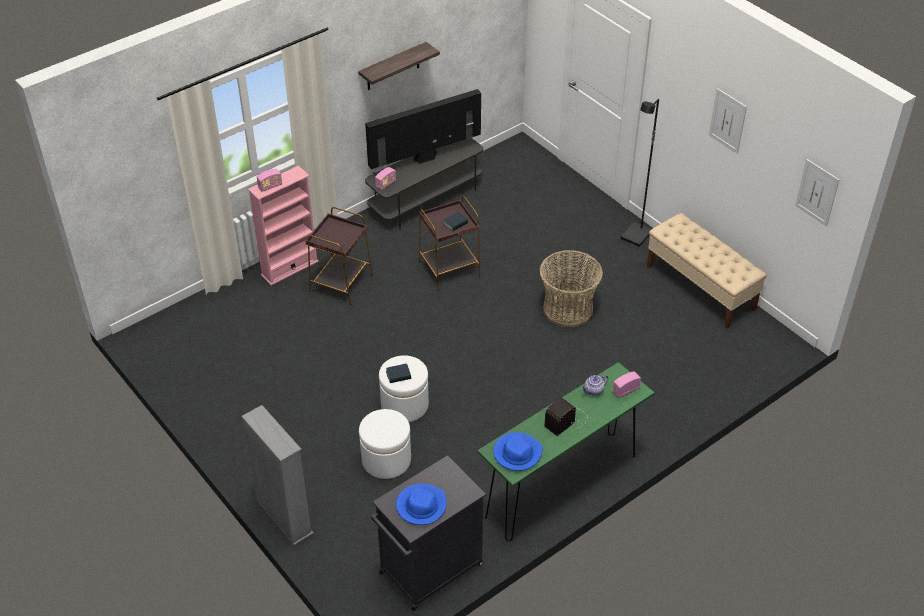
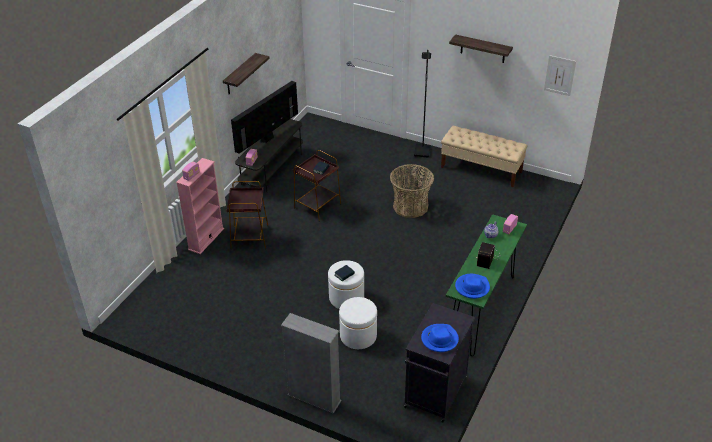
camera: 25 degrees left, 5 degrees down
picture [709,88,747,154] -> shelf [449,34,513,63]

